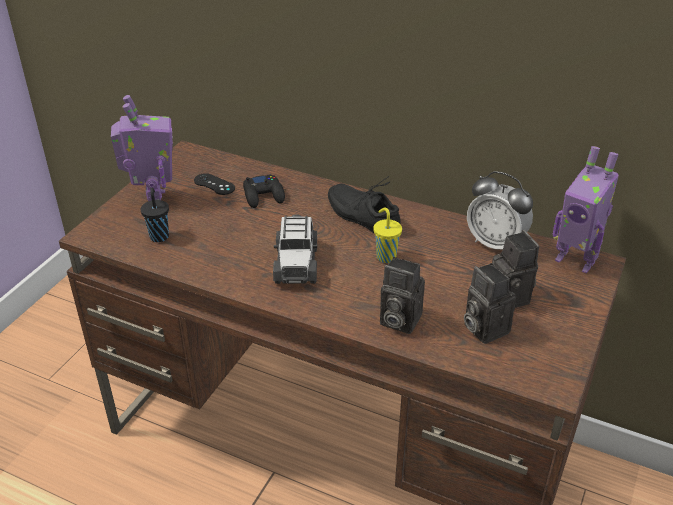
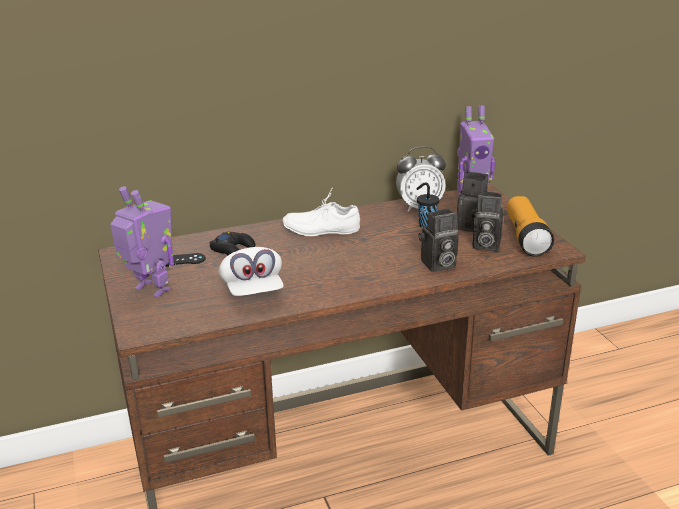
camera: 45 degrees left, 10 degrees down
black cup [141,188,169,242] -> black cup moved to [416,183,440,228]
toy car [273,214,317,284] -> none
black shoe [328,176,401,233] -> white shoe [282,187,360,236]
yellow cup [373,208,402,263] -> none
none -> white cap [218,247,283,296]
none -> flashlight [507,196,554,257]

